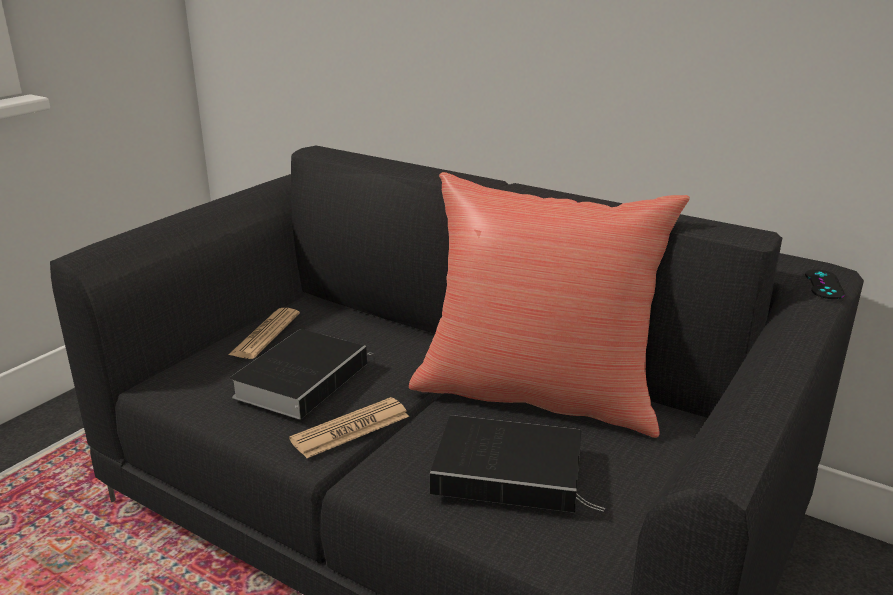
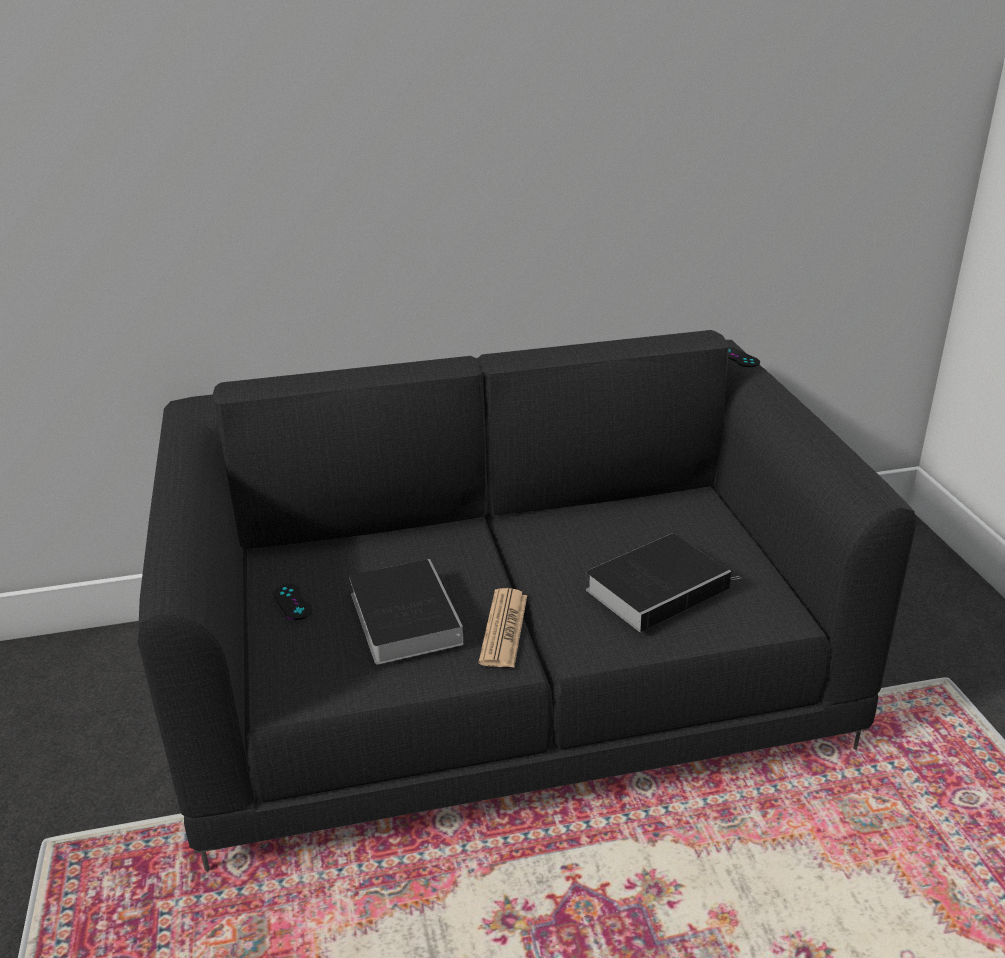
camera: 45 degrees left, 5 degrees up
newspaper [228,308,300,359] -> black game controller [273,584,313,620]
red pillow [409,172,690,438] -> none

